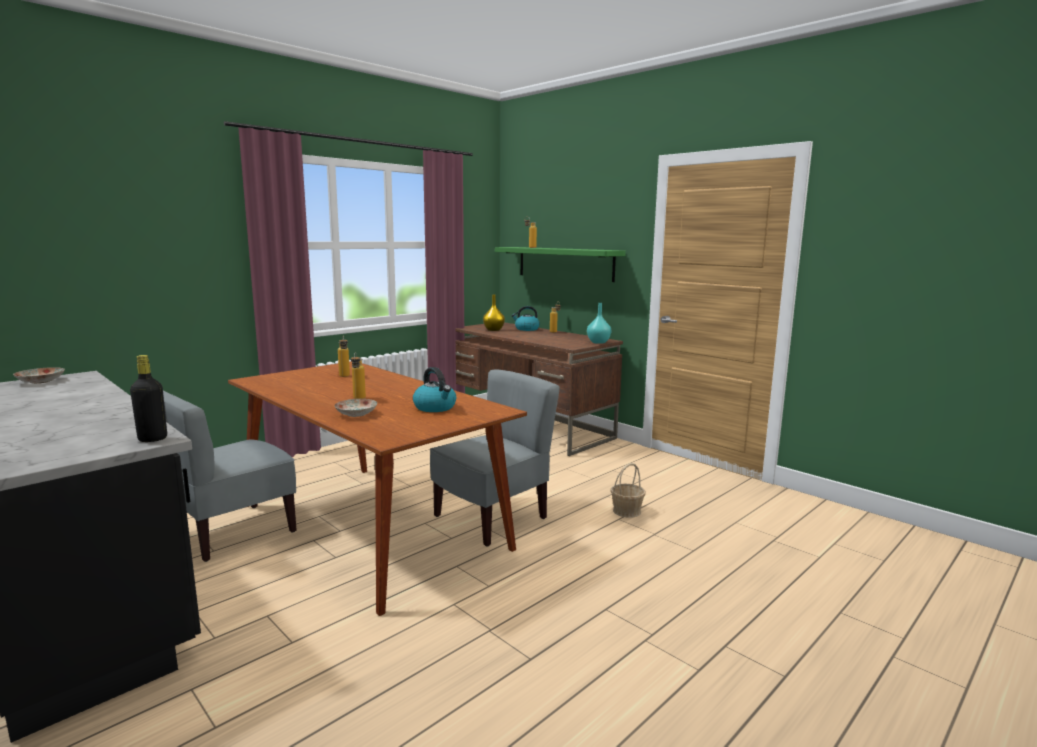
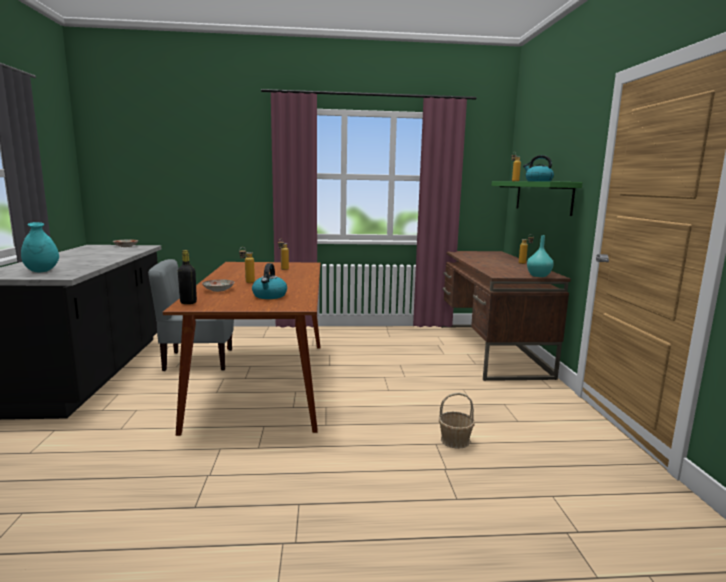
camera: 40 degrees right, 0 degrees up
black bottle [130,355,167,442] -> black bottle moved to [178,250,197,304]
grey chair [430,370,560,546] -> none
yellow vase [483,294,505,331] -> none
kettle [511,306,540,331] -> kettle moved to [523,155,554,181]
none -> turquoise vase [21,222,59,272]

